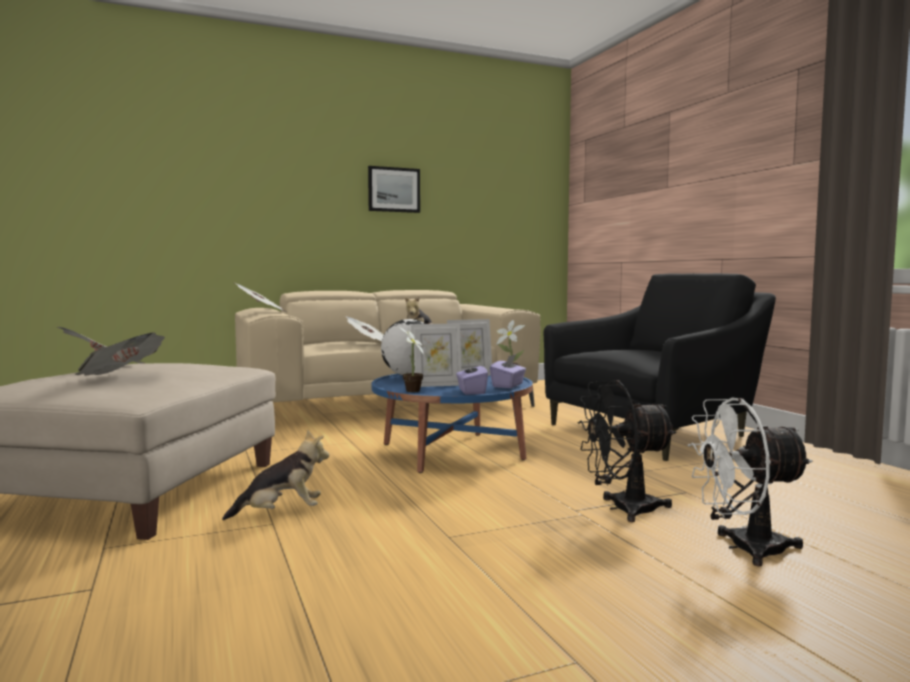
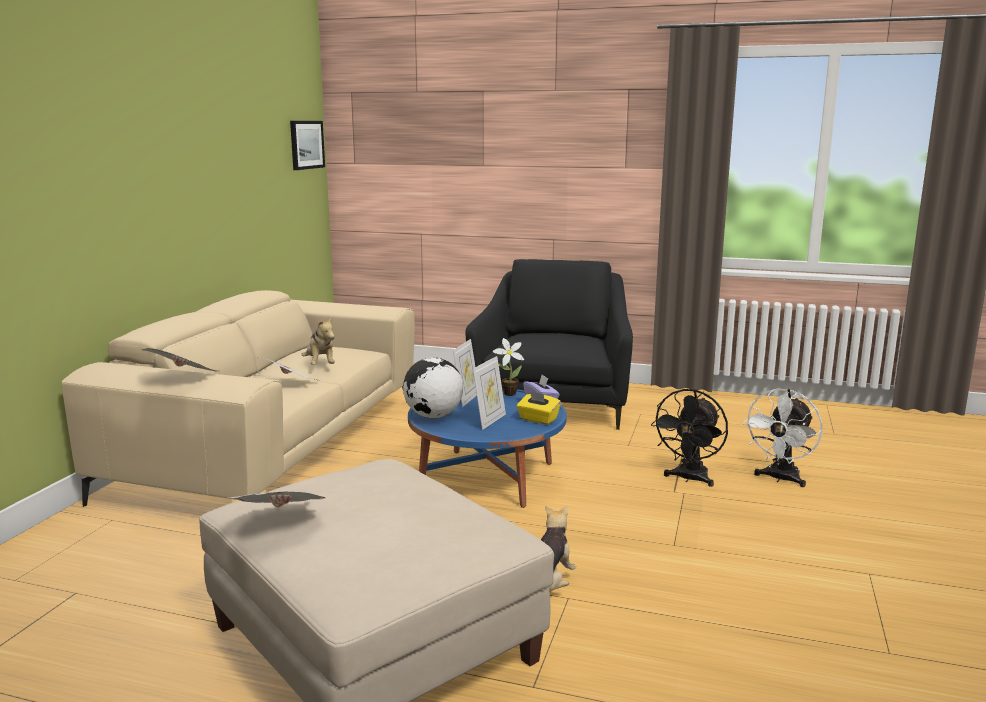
camera: 50 degrees left, 10 degrees up
newspaper [75,332,165,376] -> none
picture [368,166,420,213] -> picture moved to [290,121,325,170]
potted plant [399,327,424,392] -> none
purple tissue box [456,360,488,394] -> yellow tissue box [517,391,561,425]

